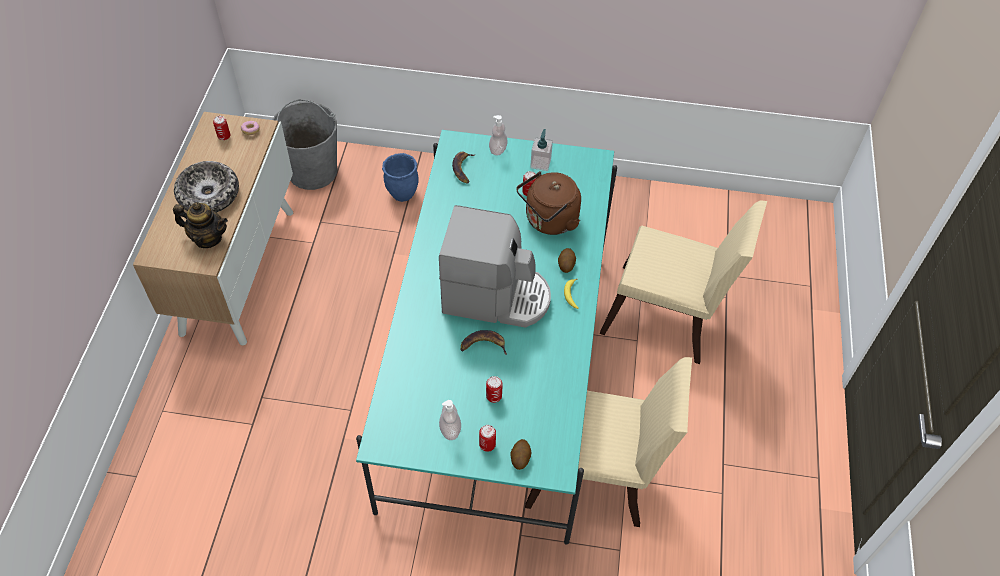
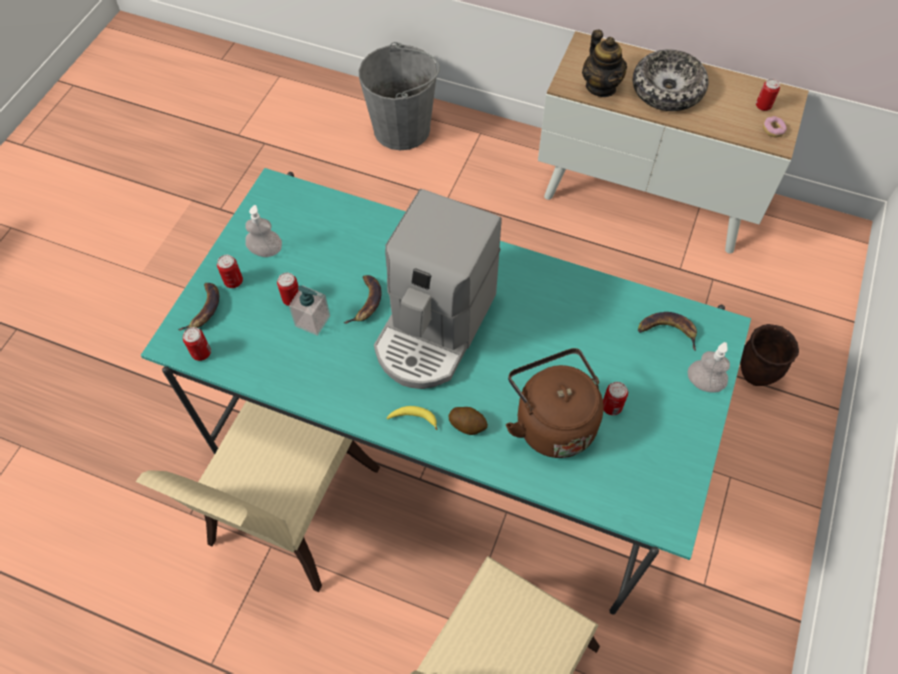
camera: 105 degrees right, 5 degrees up
teapot [173,202,228,248] -> teapot turned 45 degrees counterclockwise [582,29,627,97]
grey bucket [272,99,337,190] -> grey bucket moved to [358,42,440,150]
blue planter [382,153,418,202] -> brown planter [740,324,799,386]
potato [510,439,531,470] -> banana [178,283,220,331]
soap dispenser [530,129,553,171] -> soap dispenser moved to [289,285,330,336]
none -> can [183,327,211,361]

